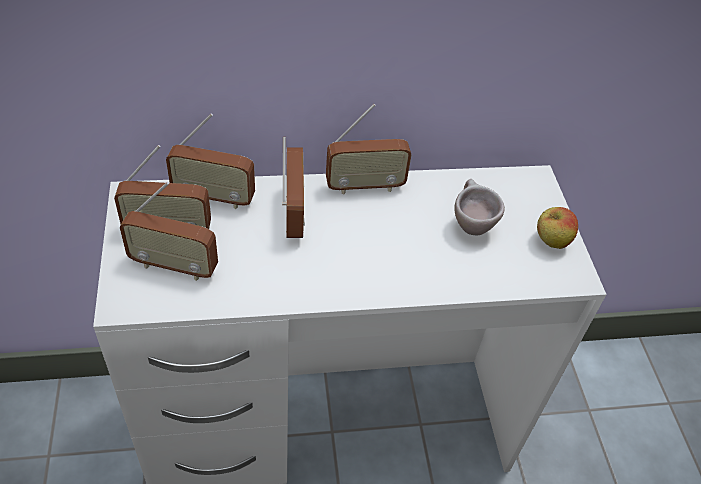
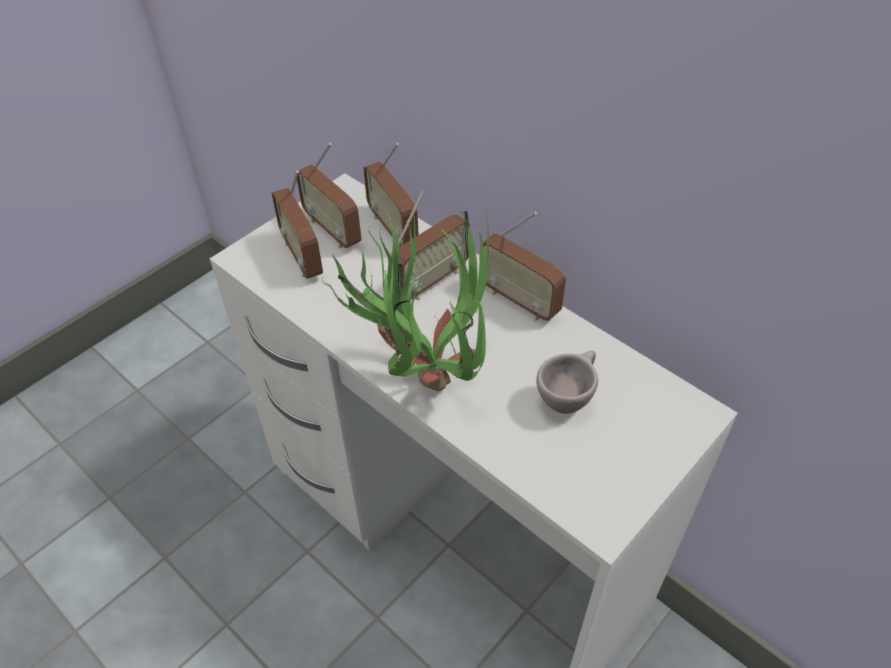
camera: 55 degrees right, 0 degrees up
apple [537,207,578,249] -> none
none -> potted plant [322,211,489,391]

